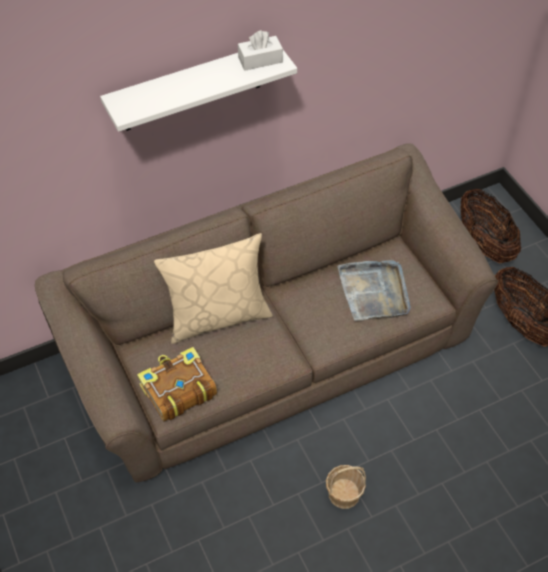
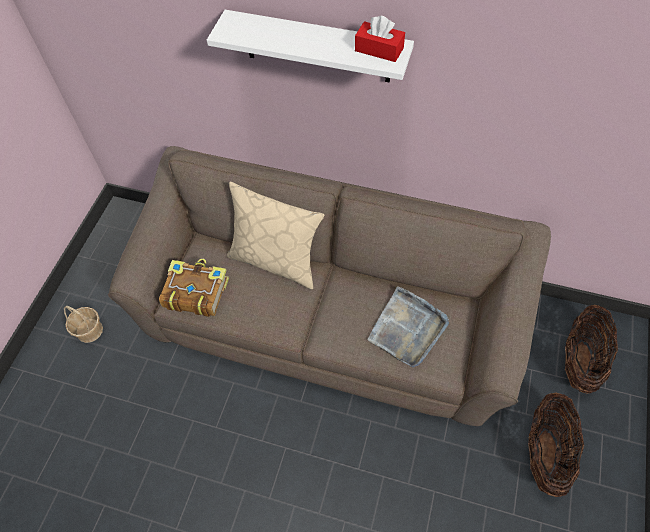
camera: 45 degrees right, 5 degrees up
white tissue box [238,30,283,71] -> red tissue box [355,16,405,62]
basket [326,465,366,509] -> basket moved to [64,306,103,343]

